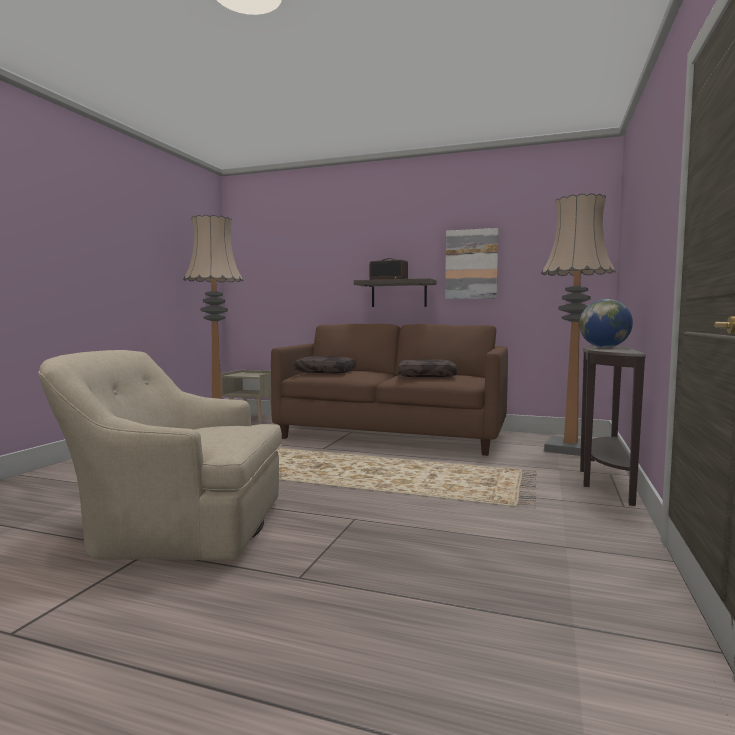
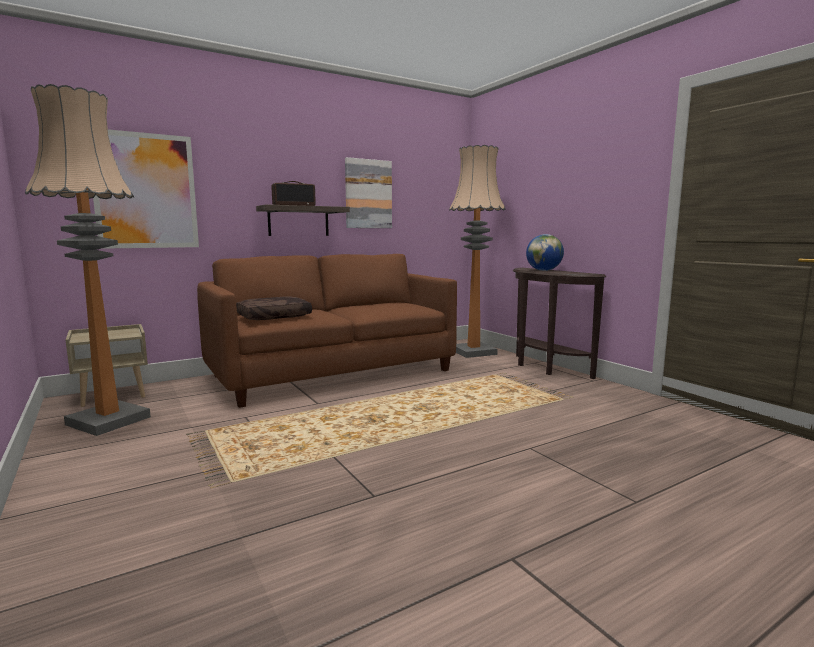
camera: 50 degrees left, 5 degrees up
beige armchair [38,350,282,561] -> none
brown pillow [398,359,457,378] -> none
none -> picture [93,129,199,249]

